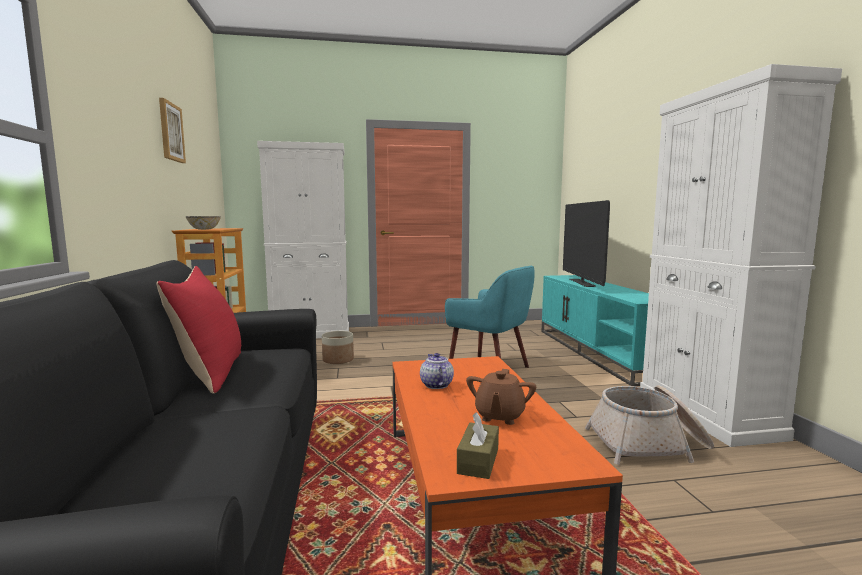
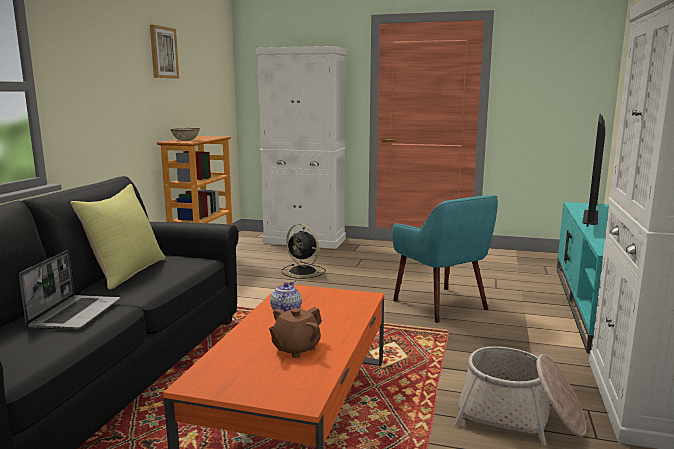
camera: 25 degrees right, 5 degrees up
red pillow [156,266,241,394] -> yellow pillow [71,184,165,289]
planter [322,331,354,364] -> black fan [282,224,326,279]
brown tissue box [457,412,499,479] -> none
none -> laptop [19,250,120,330]

